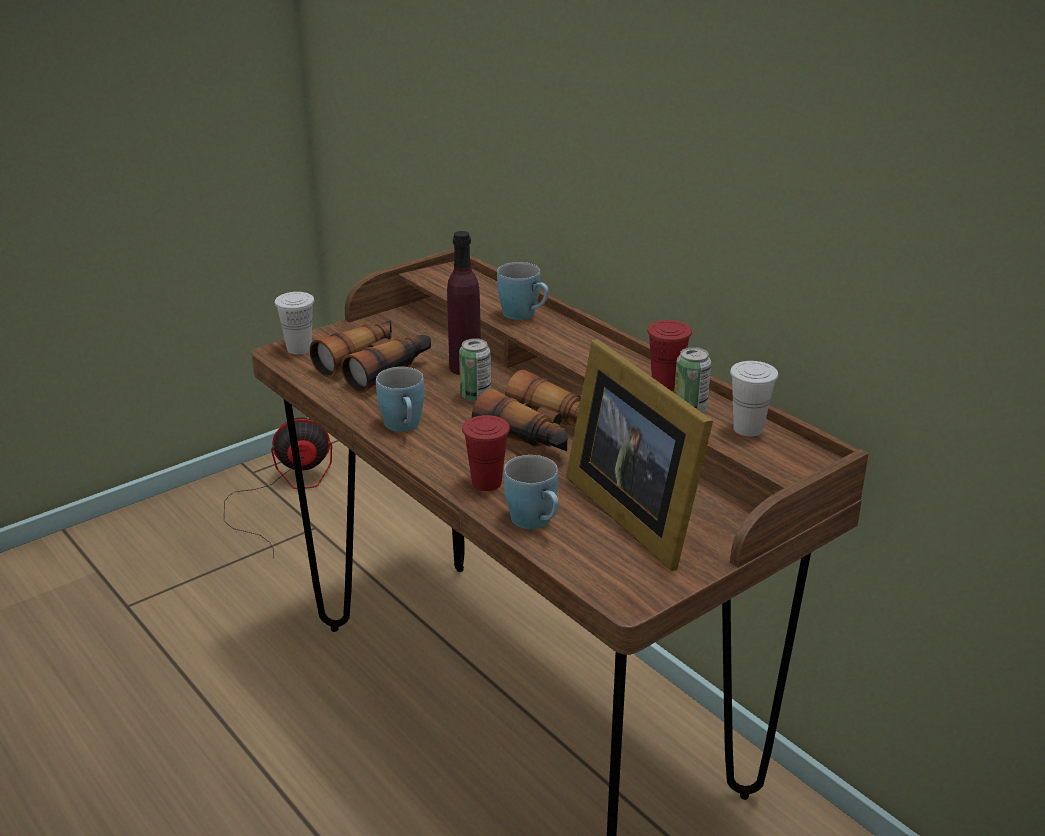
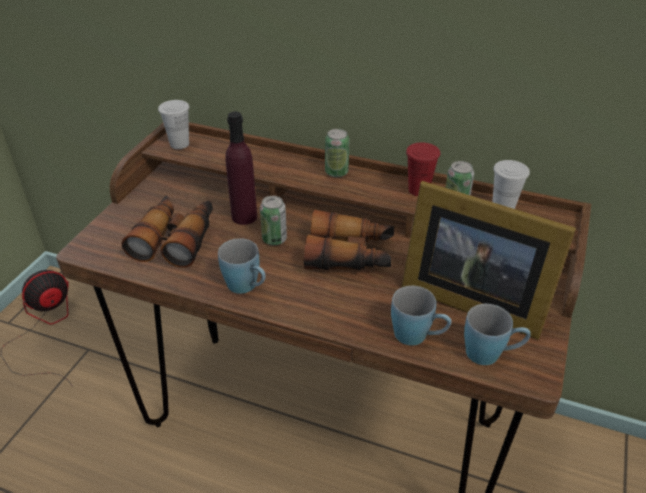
camera: 30 degrees left, 10 degrees up
white cup [275,292,314,354] -> white cup moved to [158,100,189,149]
red cup [462,415,510,491] -> none
blue mug [497,262,549,320] -> blue mug moved to [464,304,531,365]
none -> can [325,129,349,177]

